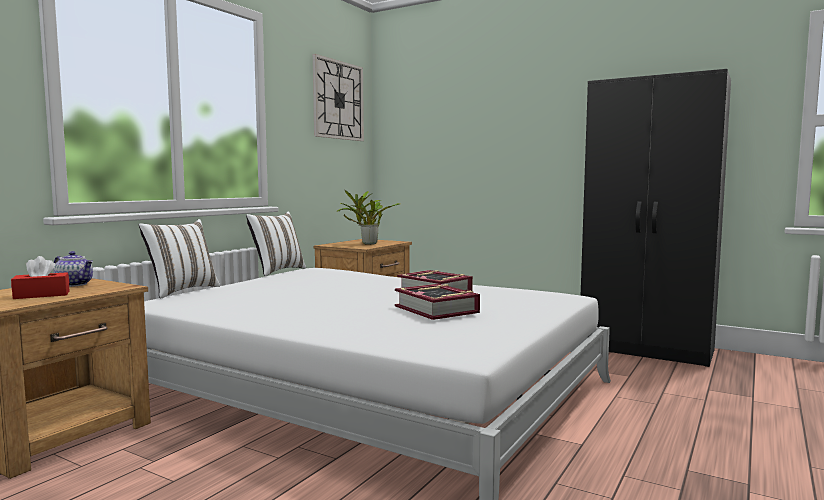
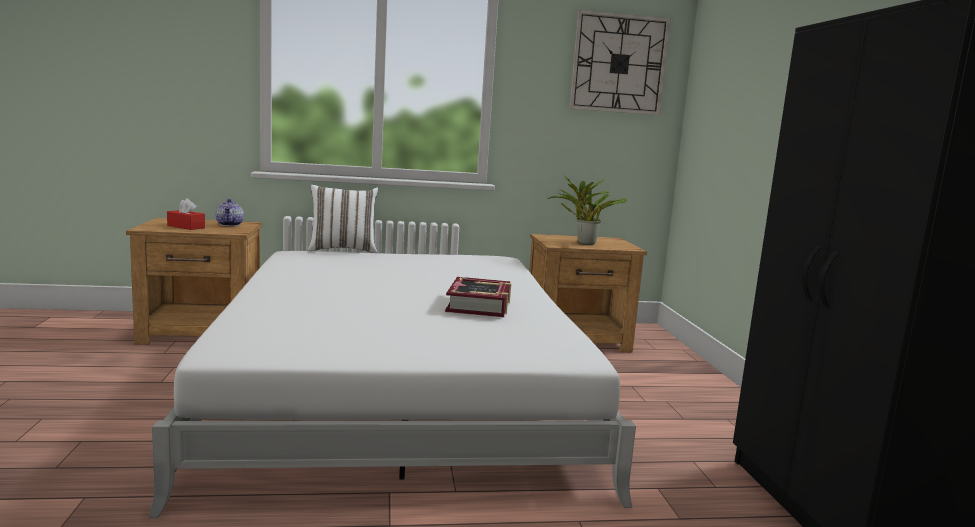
camera: 50 degrees right, 5 degrees up
white pillow [246,212,306,276] -> none
book [395,284,480,320] -> none

